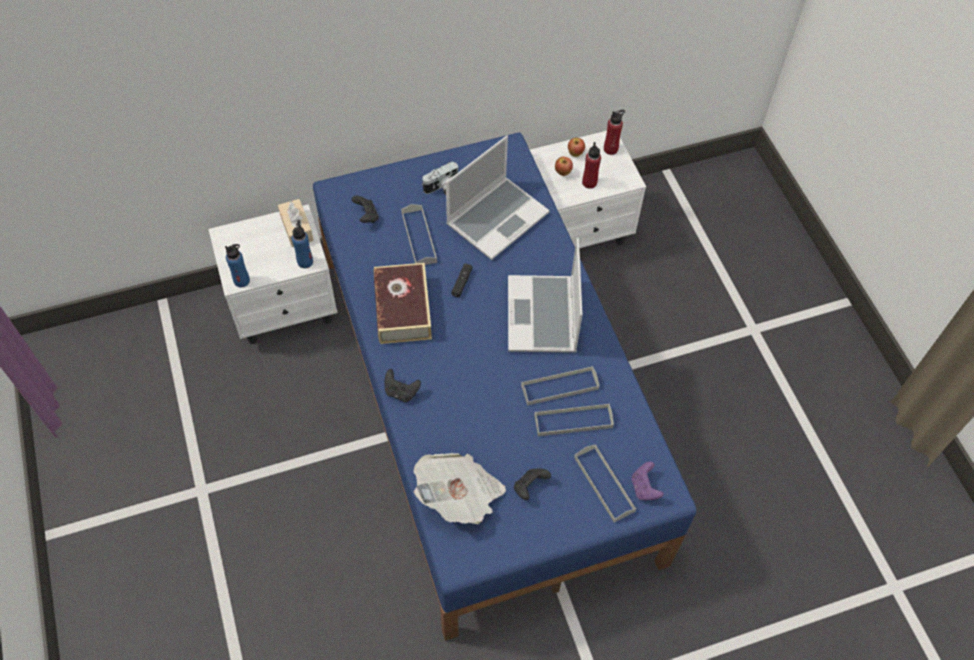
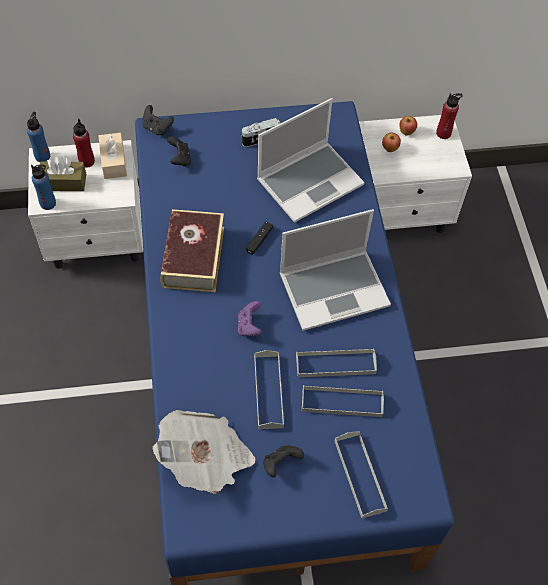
camera: 10 degrees right, 0 degrees up
blue bottle [292,220,313,268] -> blue bottle moved to [27,112,50,162]
black game controller [385,369,421,402] -> black game controller moved to [142,105,174,136]
grey tray [401,204,437,265] -> grey tray moved to [254,350,284,429]
laptop [508,238,583,353] -> laptop turned 120 degrees counterclockwise [280,209,391,331]
red bottle [582,142,601,189] -> red bottle moved to [73,119,95,168]
purple game controller [631,462,664,501] -> purple game controller moved to [238,301,262,336]
none -> brown tissue box [40,157,86,191]

